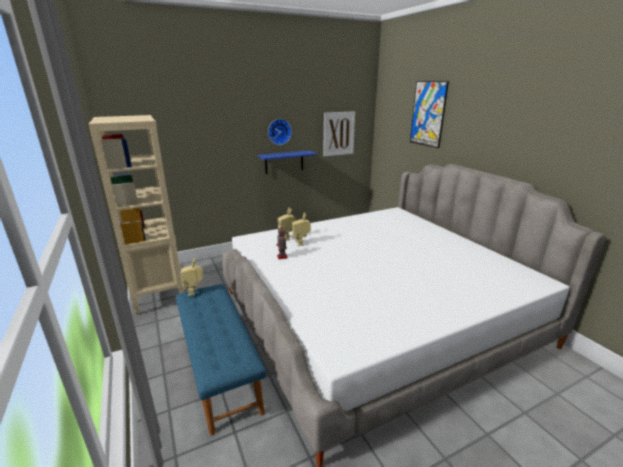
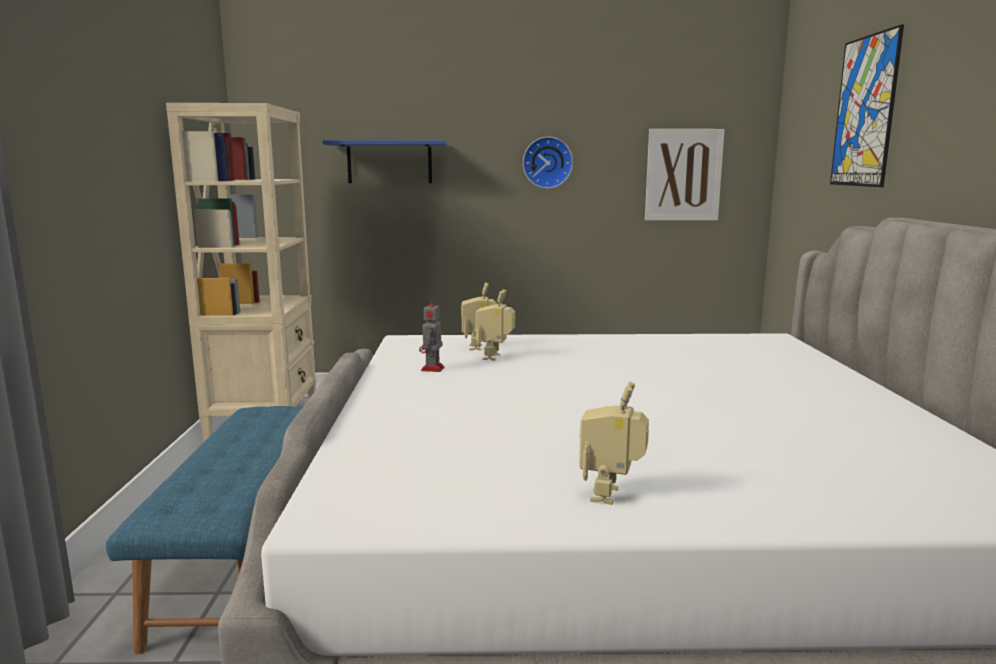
camera: 25 degrees right, 10 degrees down
toy robot [180,258,204,296] -> toy robot moved to [579,382,649,505]
blue shelf [258,150,317,174] -> blue shelf moved to [323,140,447,183]

